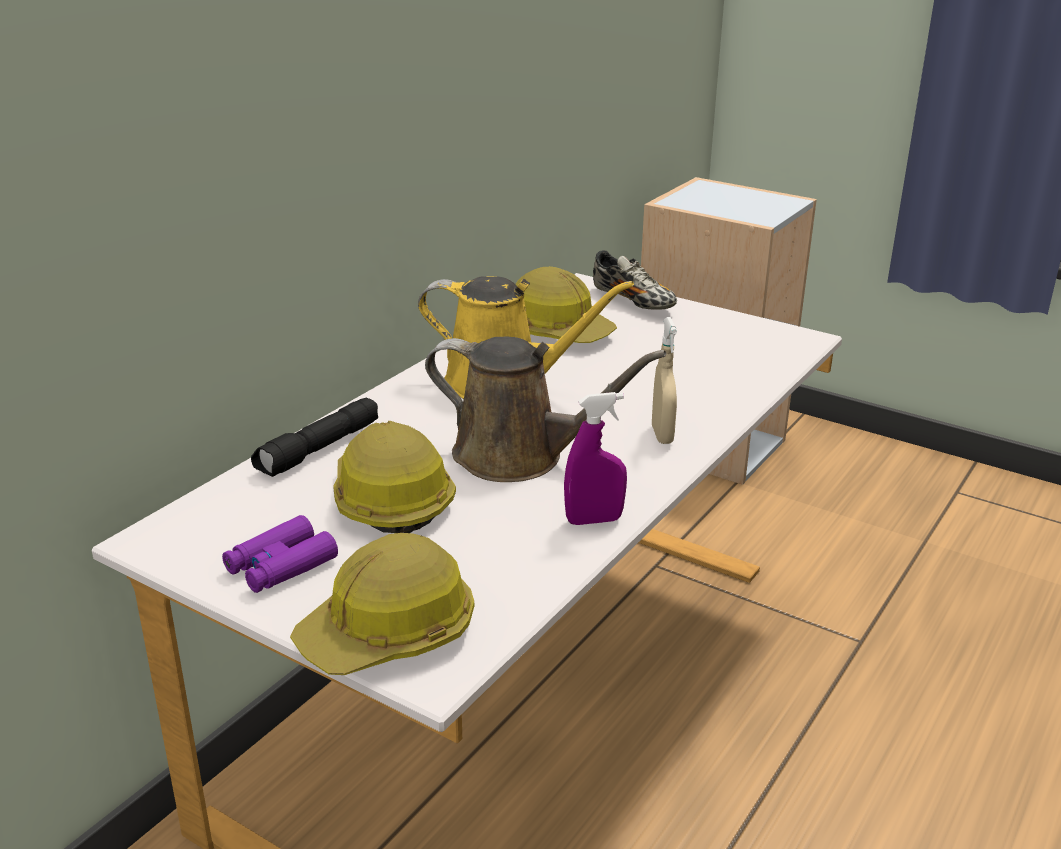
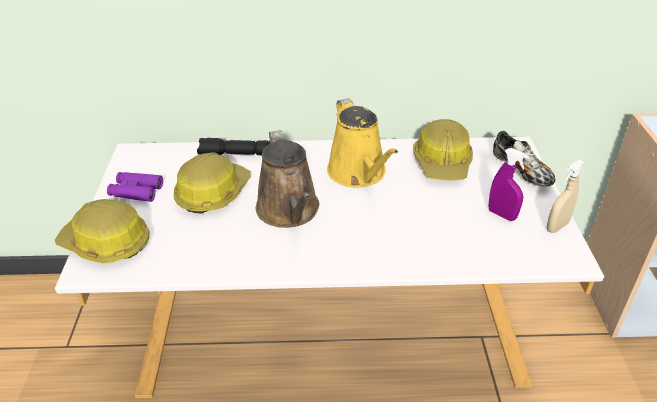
camera: 55 degrees right, 10 degrees up
purple spray bottle [564,392,627,525] -> purple spray bottle moved to [488,148,529,221]
shoe [593,250,677,310] -> shoe turned 45 degrees counterclockwise [493,131,556,187]
beige spray bottle [652,317,677,444] -> beige spray bottle moved to [547,159,584,233]

